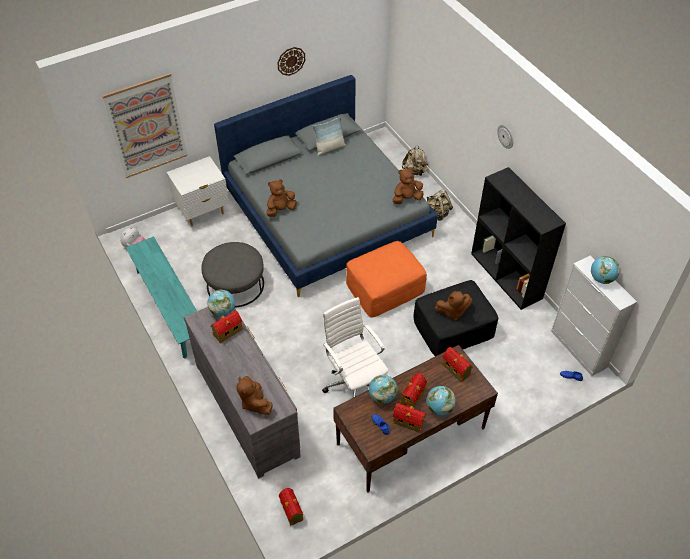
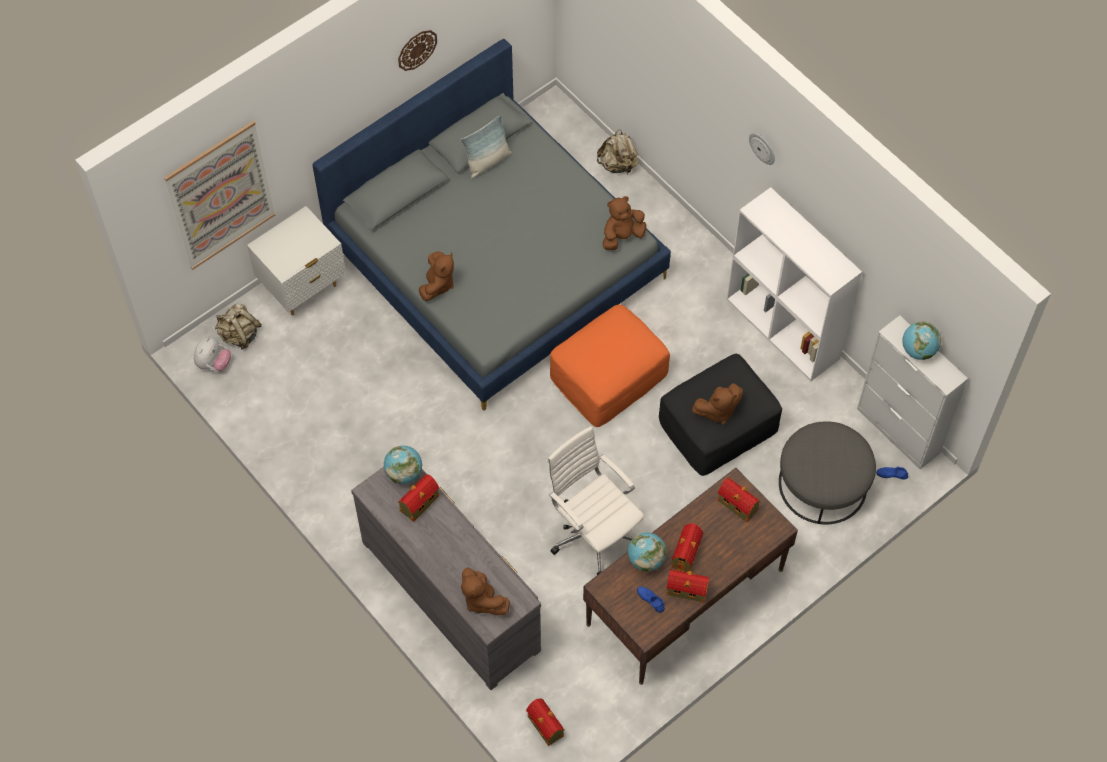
camera: 10 degrees left, 10 degrees up
turquoise bench [126,236,197,359] -> none
grey ottoman [201,242,264,308] -> grey ottoman moved to [779,421,876,524]
brown plush toy [266,179,297,217] -> brown plush toy turned 150 degrees clockwise [419,251,454,301]
beige backpack [427,189,453,221] -> beige backpack moved to [215,303,262,349]
globe [427,386,456,415] -> none
black bookcase [471,167,566,310] -> white bookcase [727,187,862,381]

